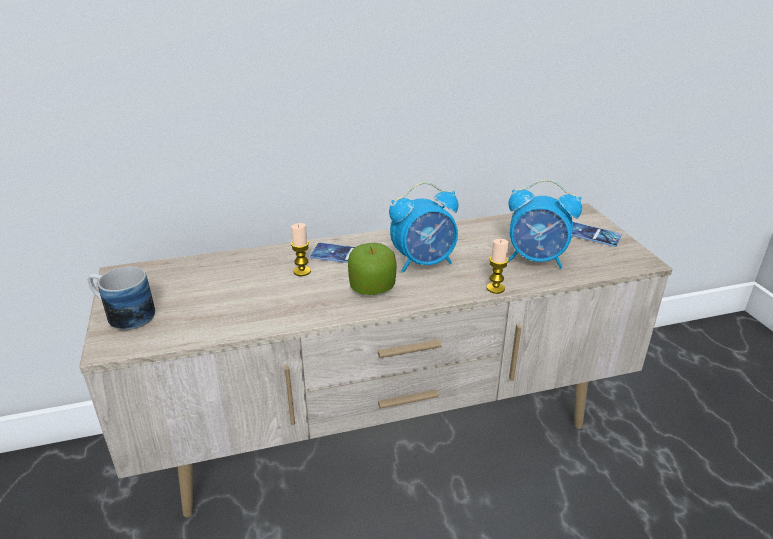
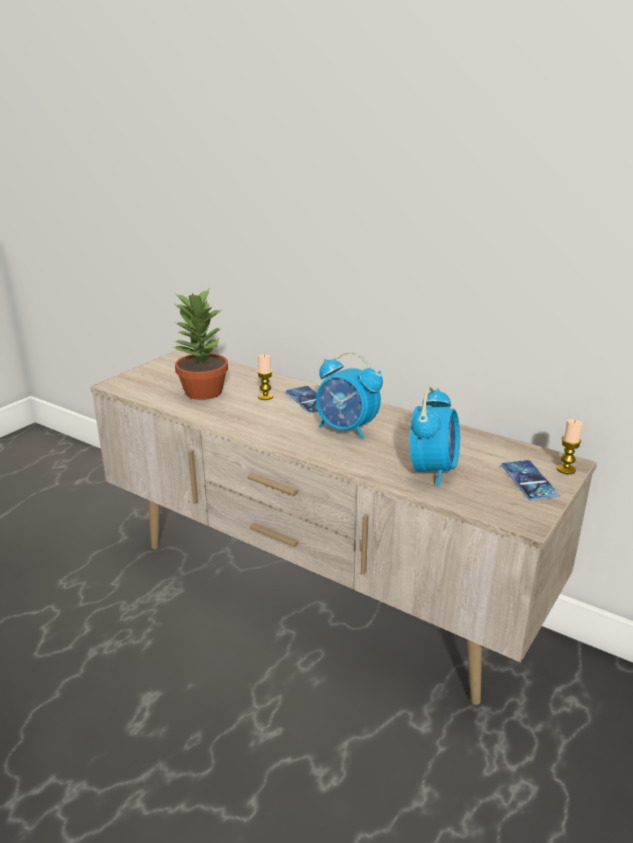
camera: 50 degrees right, 5 degrees down
mug [88,266,155,330] -> none
apple [348,243,397,295] -> none
candle [487,239,509,294] -> candle moved to [557,419,583,474]
alarm clock [508,179,582,268] -> alarm clock turned 135 degrees counterclockwise [410,387,460,487]
none -> potted plant [171,287,228,400]

